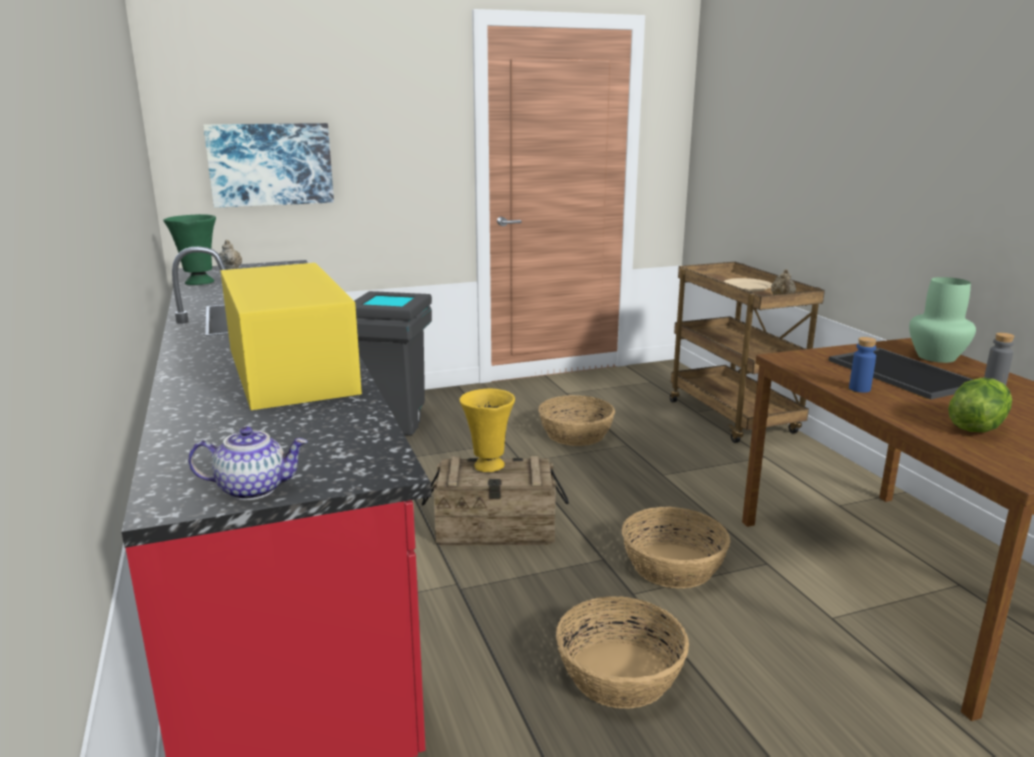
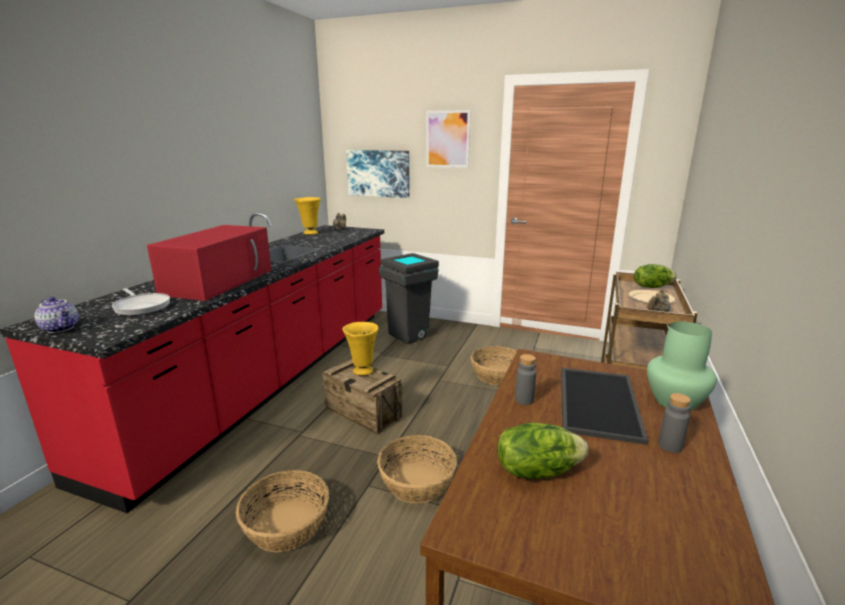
camera: 40 degrees right, 0 degrees up
green vase [163,214,216,285] -> yellow vase [294,197,321,234]
yellow microwave [221,263,362,410] -> red microwave [147,225,272,301]
blue bottle [849,337,877,393] -> grey bottle [515,354,536,405]
none -> frying pan [112,288,170,316]
none -> picture [426,110,471,168]
none -> lettuce [634,264,677,288]

